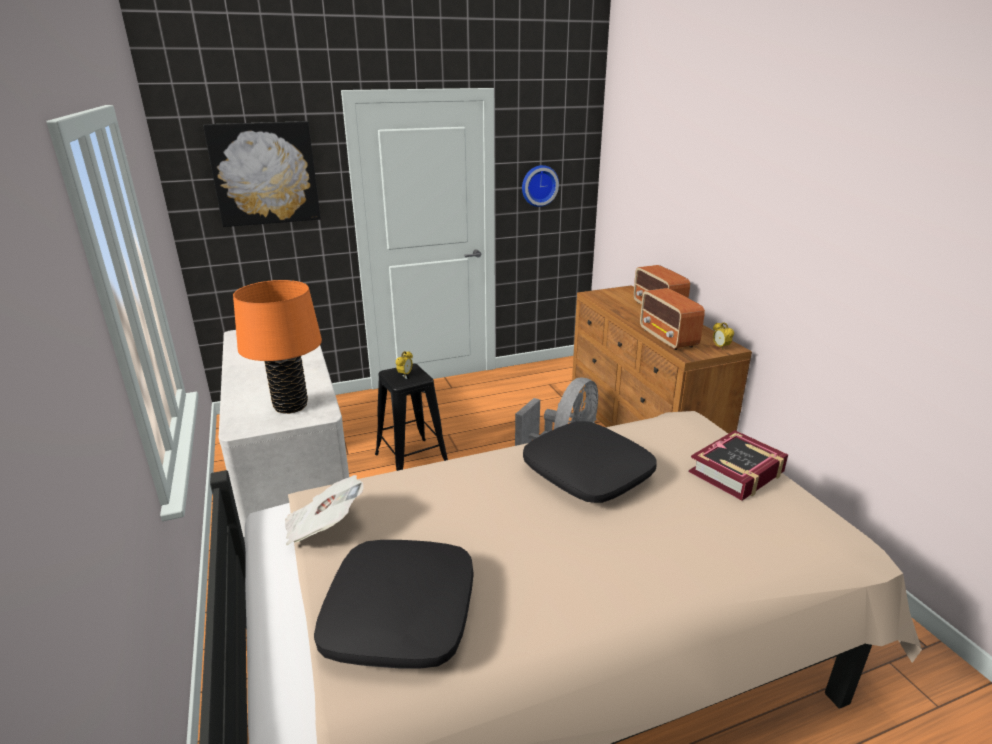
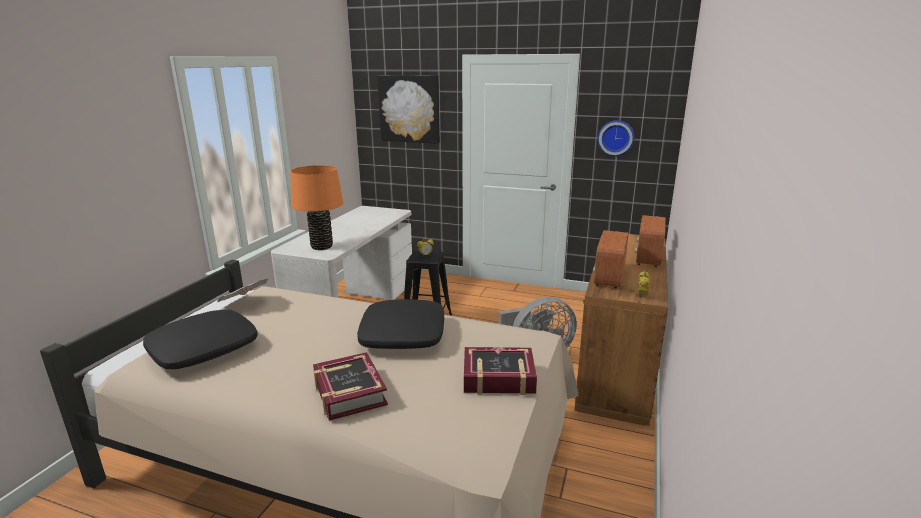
camera: 40 degrees right, 5 degrees down
none -> book [313,352,388,421]

